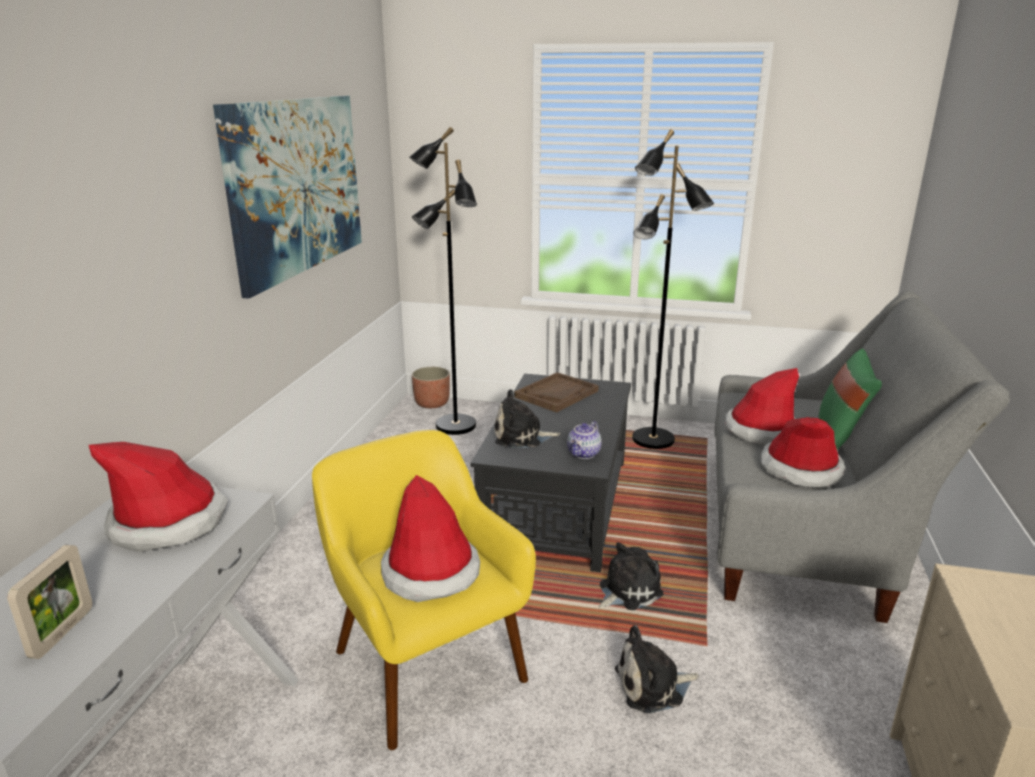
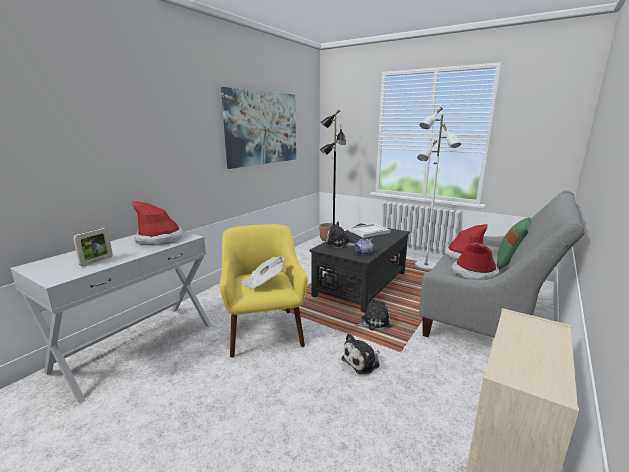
camera: 20 degrees right, 5 degrees down
hat [381,475,480,602] -> newspaper [241,257,285,290]
brown tray [515,372,599,413] -> white tray [348,223,390,238]
plush toy [615,625,699,713] -> plush toy turned 45 degrees counterclockwise [341,333,380,375]
black floor lamp [632,129,714,449] -> white floor lamp [415,107,461,270]

